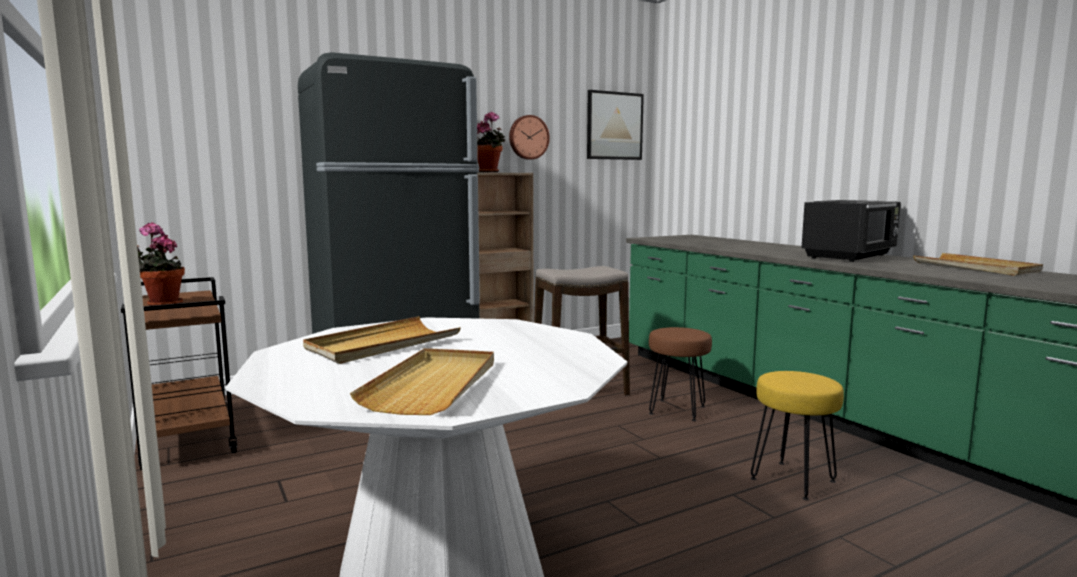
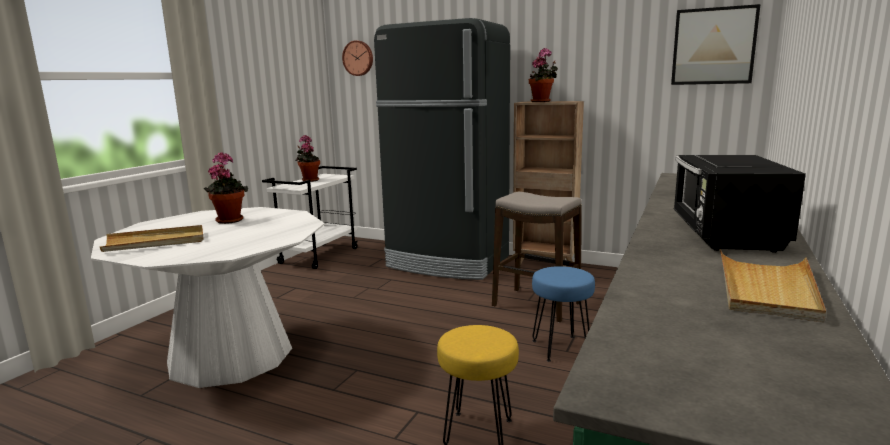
camera: 55 degrees right, 5 degrees up
brown cart [121,277,237,470] -> white cart [262,166,358,269]
beige tray [303,316,461,364] -> potted plant [204,152,248,224]
wall clock [509,115,550,160] -> wall clock moved to [342,40,373,76]
brown stool [649,327,712,421] -> blue stool [532,266,595,362]
black microwave [801,200,901,262] -> black microwave turned 90 degrees clockwise [673,155,806,253]

